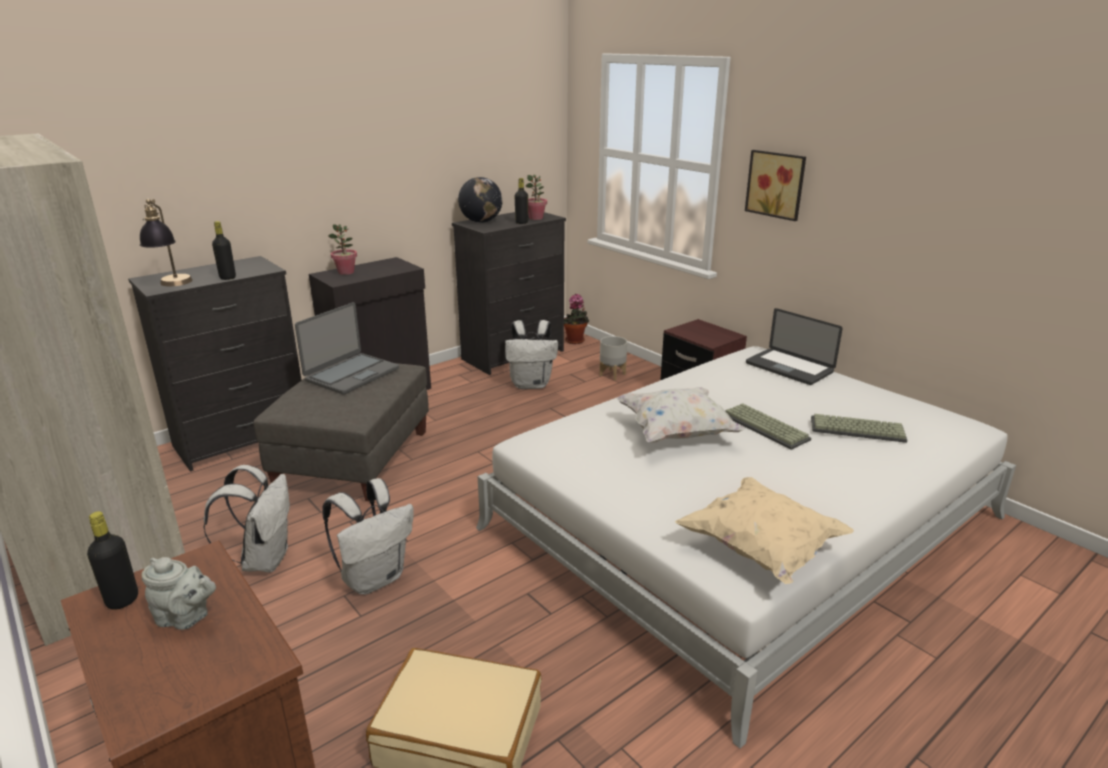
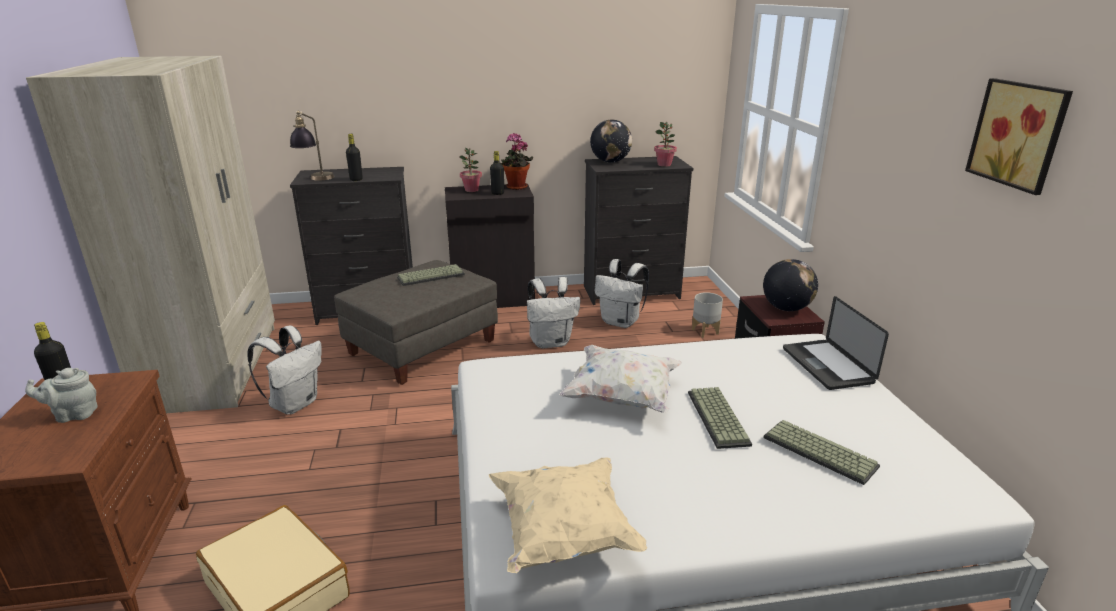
camera: 30 degrees right, 0 degrees up
grey teapot [142,557,216,630] -> grey teapot turned 120 degrees clockwise [25,368,98,423]
laptop [295,302,399,395] -> keyboard [397,264,465,286]
white backpack [322,478,414,594] -> white backpack moved to [527,277,580,349]
black bottle [515,178,528,224] -> black bottle moved to [490,151,504,195]
potted plant [564,294,589,344] -> potted plant moved to [501,133,533,190]
picture [745,150,806,221] -> picture moved to [965,78,1073,195]
none -> globe [763,259,818,311]

